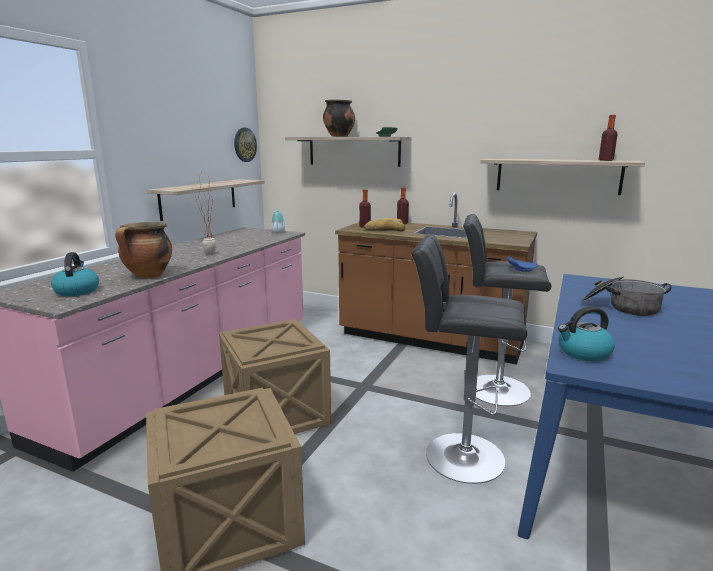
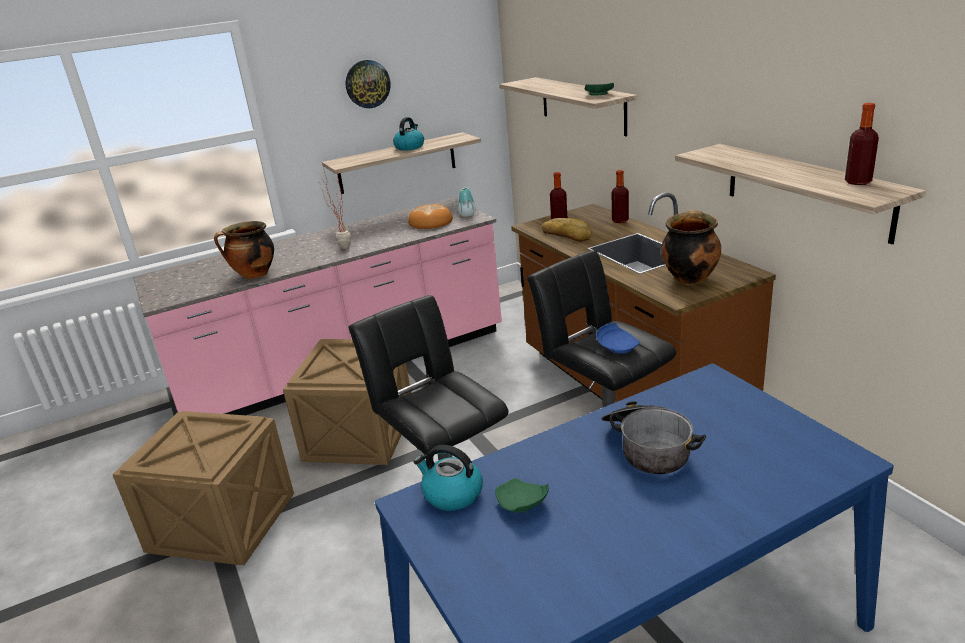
camera: 40 degrees right, 10 degrees up
kettle [51,252,99,297] -> kettle moved to [393,117,424,151]
wall clock [234,128,257,162] -> wall clock moved to [346,60,391,108]
cooking pot [323,100,355,137] -> cooking pot moved to [661,210,721,285]
none -> bread [408,204,453,229]
none -> green plate [495,478,549,513]

